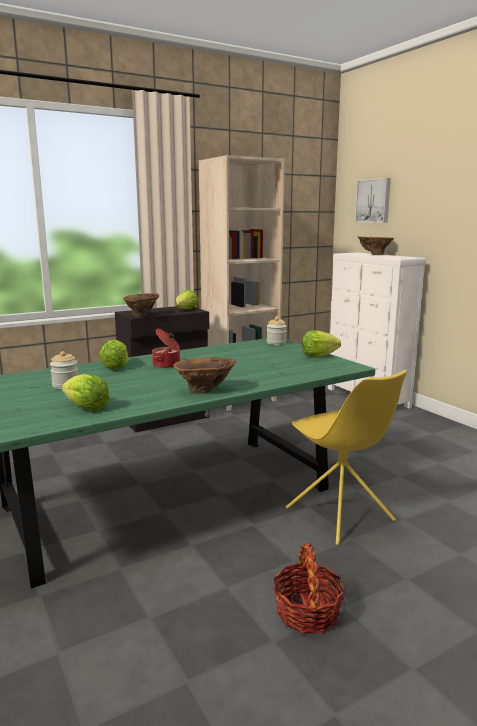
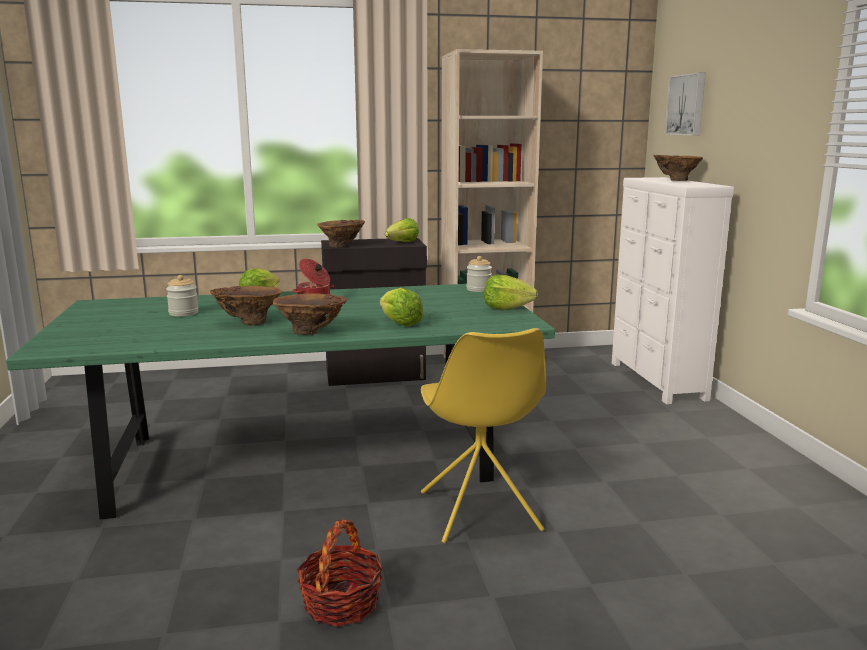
camera: 20 degrees right, 0 degrees up
lettuce [62,374,110,411] -> lettuce moved to [380,288,424,326]
none -> brown vase [210,286,282,325]

